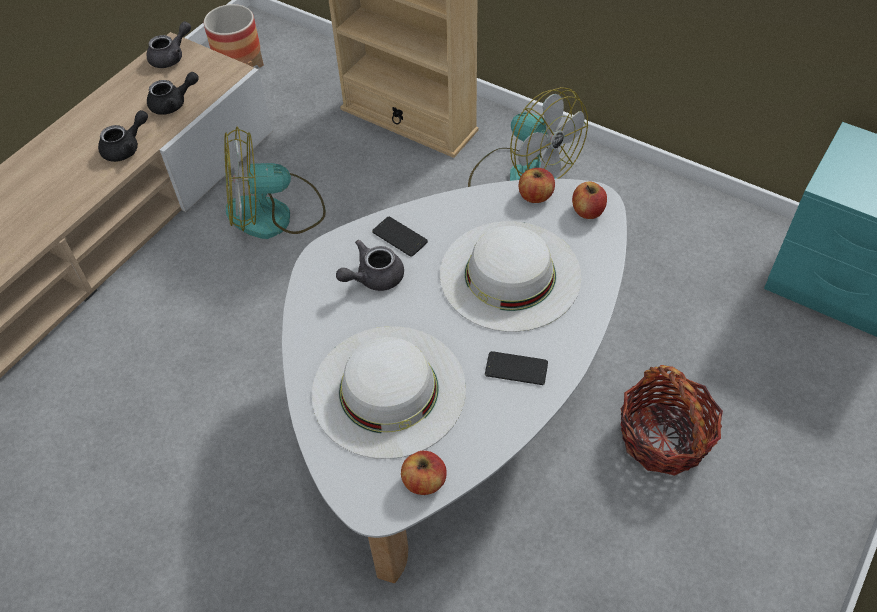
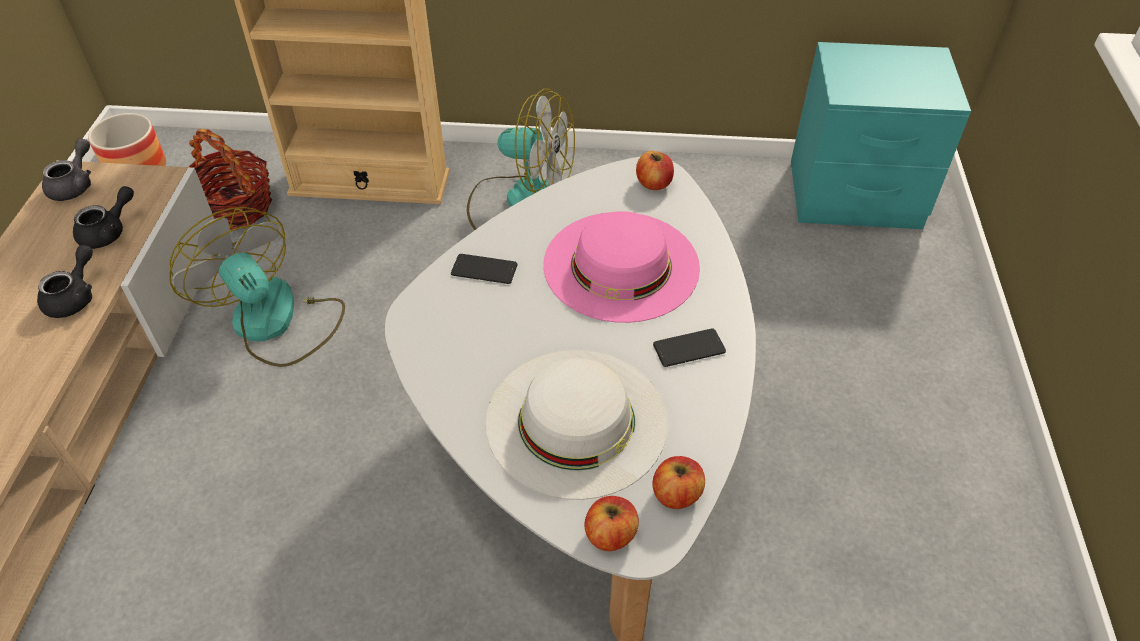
camera: 30 degrees left, 5 degrees down
fan [224,126,326,239] -> fan turned 90 degrees clockwise [169,207,345,367]
grey teapot [336,240,404,291] -> none
white hat [440,221,581,332] -> pink hat [543,211,700,323]
apple [519,168,555,203] -> apple moved to [585,496,639,551]
basket [620,365,723,476] -> basket moved to [189,129,272,230]

